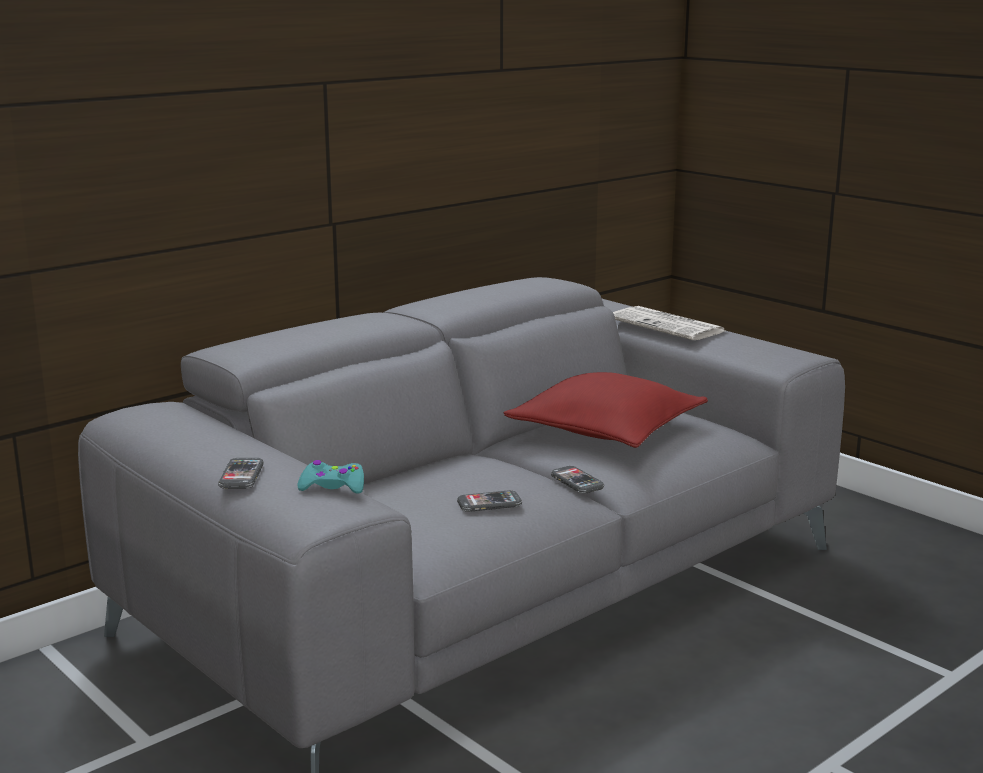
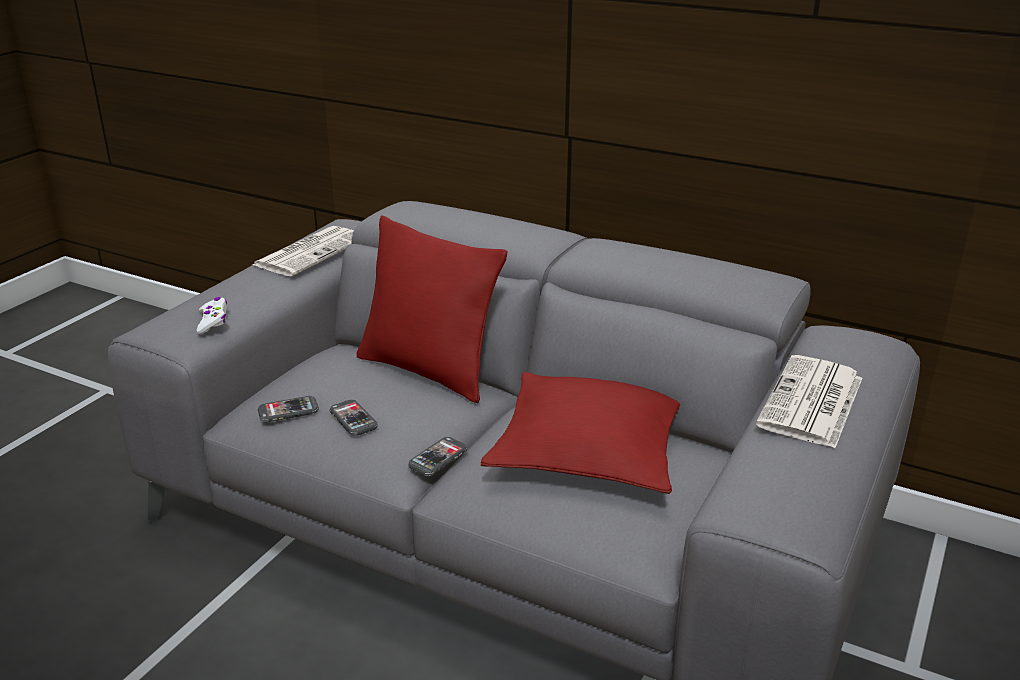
camera: 70 degrees right, 10 degrees up
phone [218,458,264,489] -> phone moved to [258,396,319,422]
turquoise game controller [297,460,364,494] -> white game controller [197,297,227,334]
none -> newspaper [252,226,354,277]
none -> red pillow [357,215,507,403]

